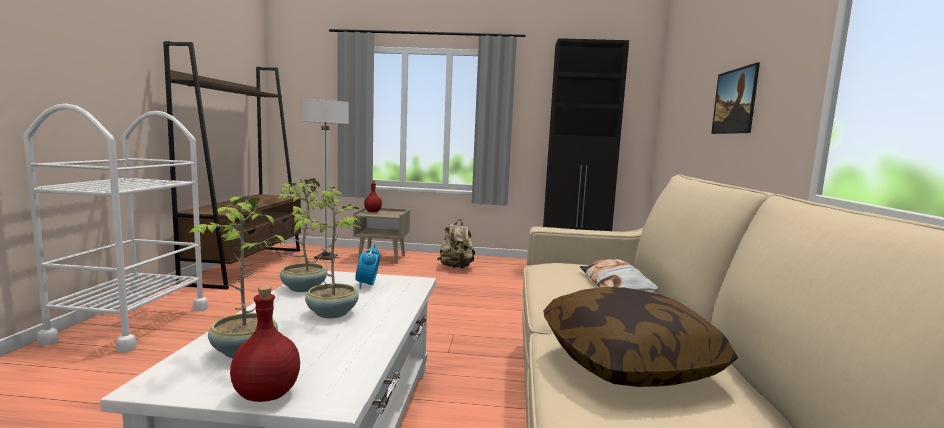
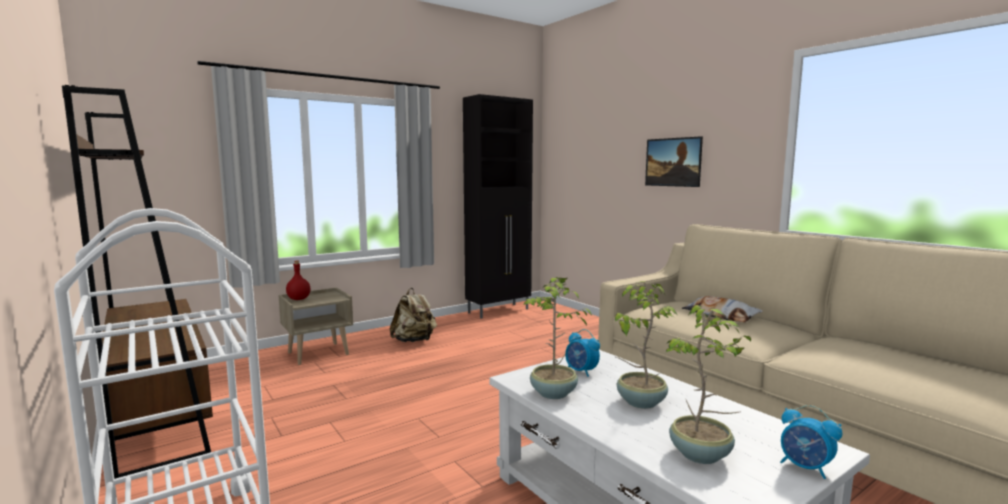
camera: 40 degrees left, 0 degrees up
red bottle [230,286,300,402] -> alarm clock [780,405,842,479]
floor lamp [301,99,349,260] -> none
pillow [544,287,738,387] -> none

